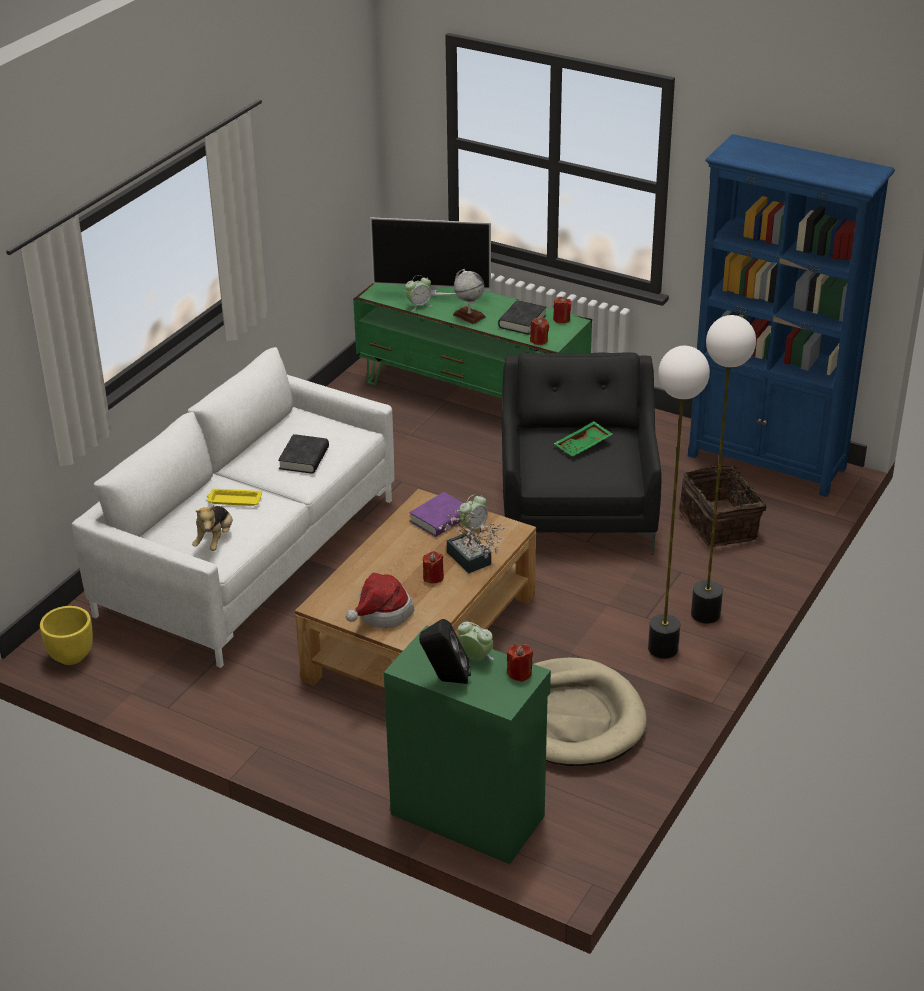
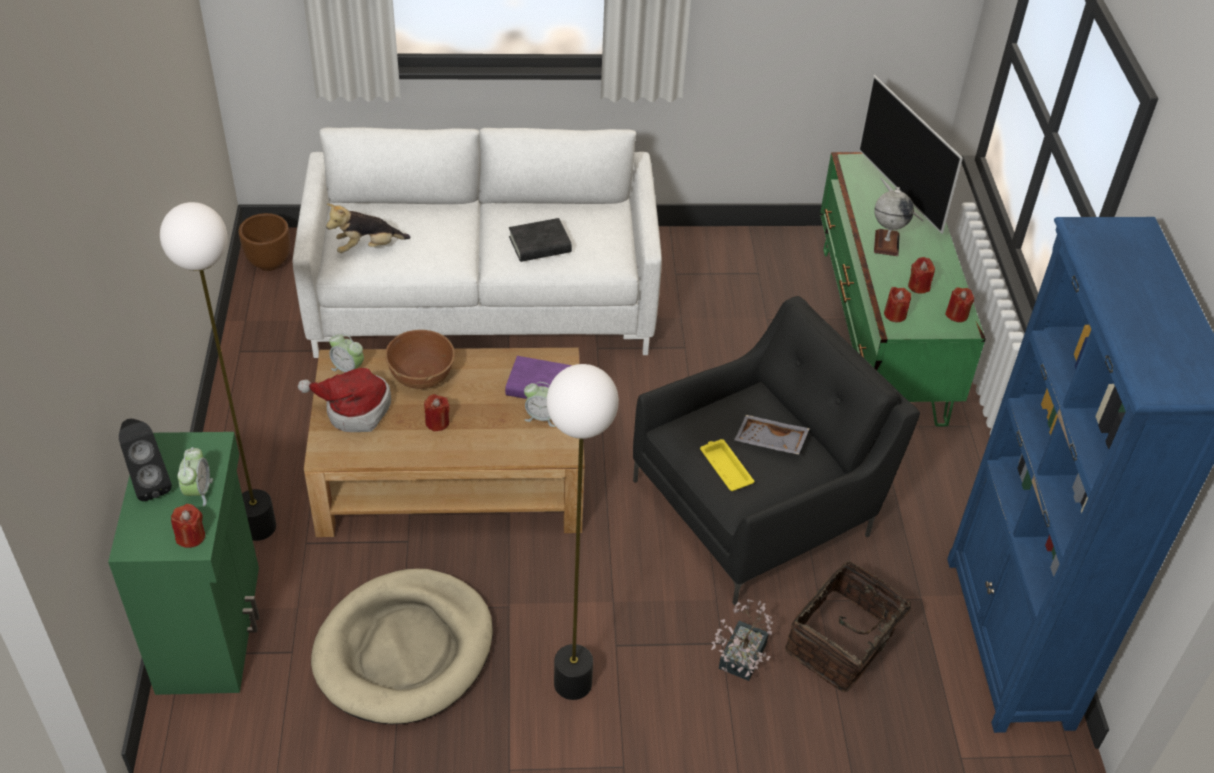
camera: 55 degrees right, 10 degrees up
yellow planter [40,606,93,665] -> brown planter [239,213,290,271]
yellow tray [207,489,262,506] -> yellow tray moved to [700,439,754,491]
alarm clock [405,275,431,311] -> alarm clock moved to [329,334,364,373]
potted plant [438,510,505,573] -> potted plant moved to [711,599,773,681]
black book [498,300,546,335] -> red candle [908,257,935,294]
green tray [554,421,612,457] -> grey tray [734,415,809,455]
floor lamp [691,315,756,624] -> floor lamp moved to [160,202,276,541]
none -> brown bowl [385,330,455,389]

